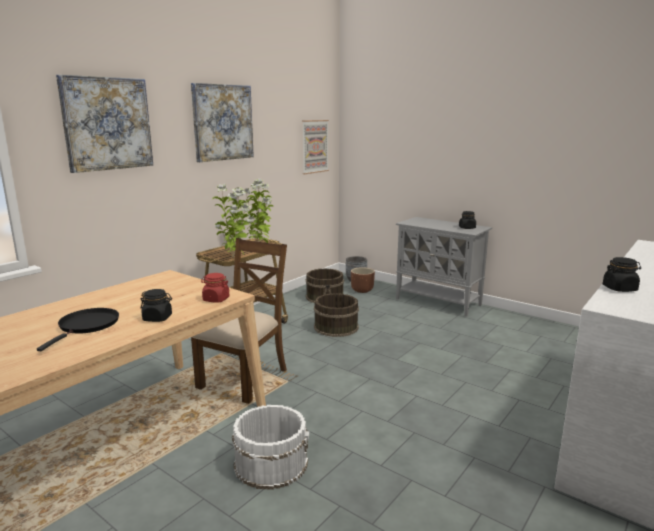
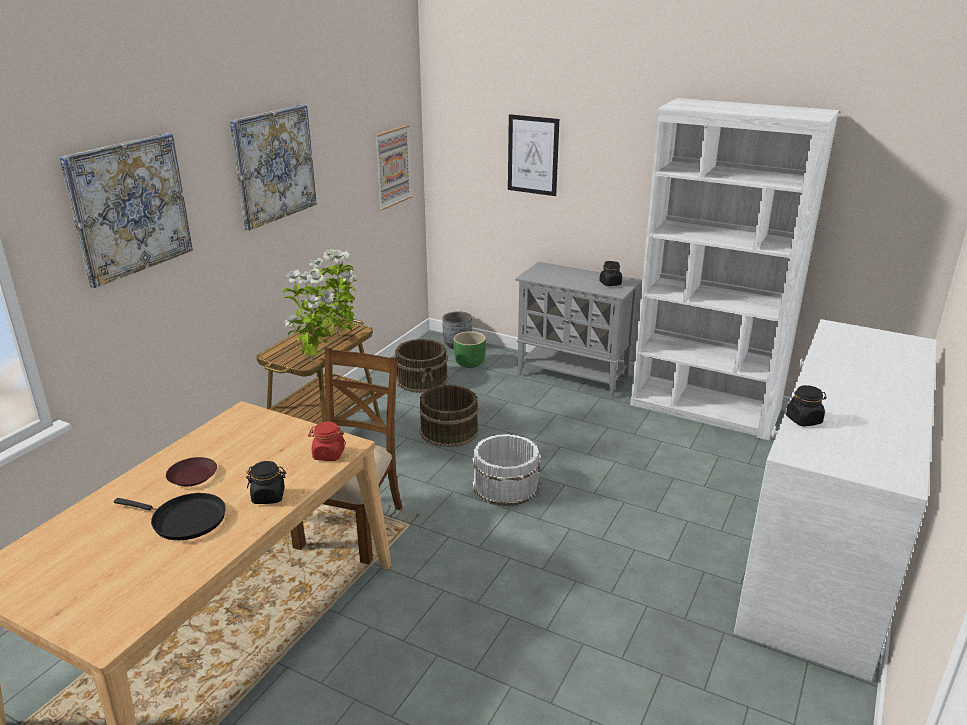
camera: 10 degrees left, 10 degrees up
black frying pan [37,308,119,351] -> black frying pan turned 105 degrees clockwise [114,493,226,540]
white bucket [232,405,309,490] -> white bucket moved to [472,434,542,506]
brown planter [351,267,375,293] -> green planter [453,331,486,368]
none -> brown plate [166,457,217,487]
none -> picture [508,114,559,196]
none -> white bookcase [630,98,839,440]

